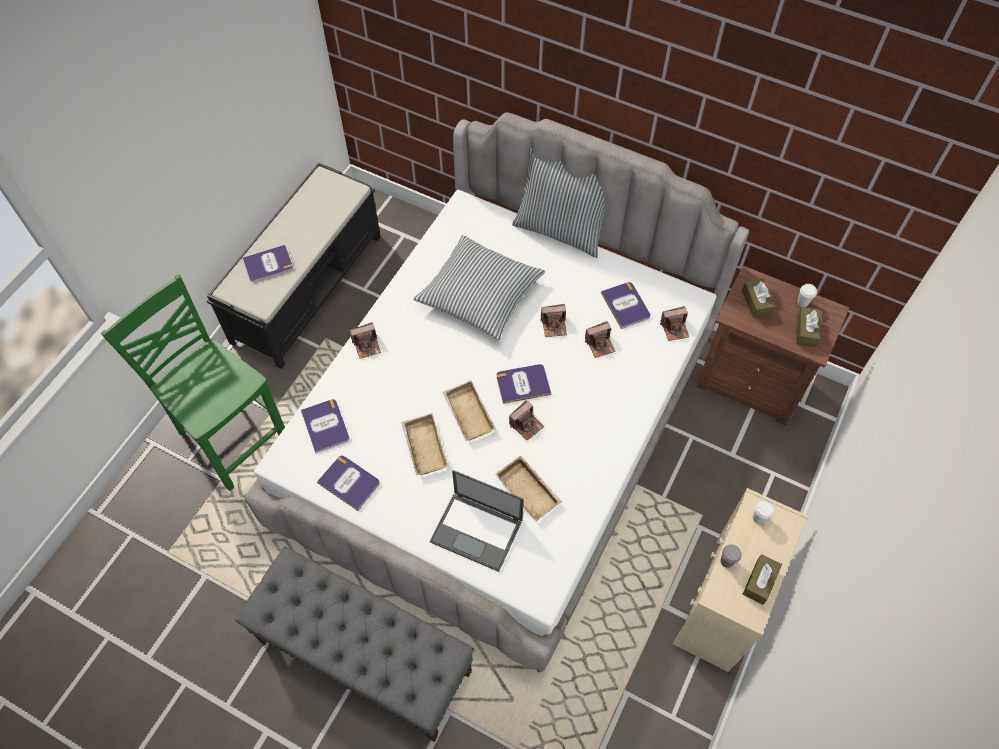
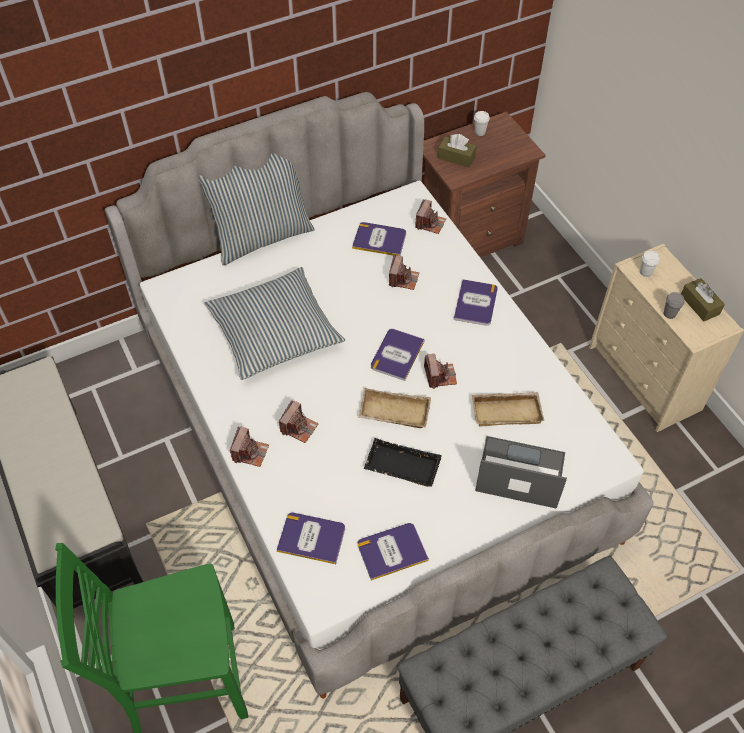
camera: 55 degrees left, 5 degrees down
book [242,245,293,282] -> book moved to [454,279,498,326]
beige tray [401,414,448,476] -> black tray [364,438,442,487]
laptop [430,470,524,572] -> laptop turned 135 degrees counterclockwise [475,436,567,509]
camera [540,304,567,337] -> camera moved to [279,400,319,443]
brown tissue box [796,307,821,347] -> none

